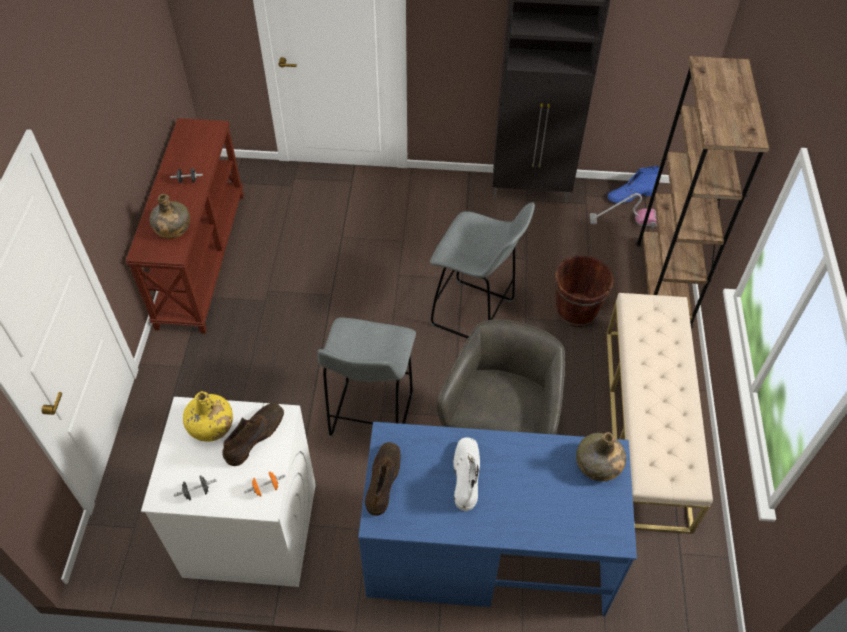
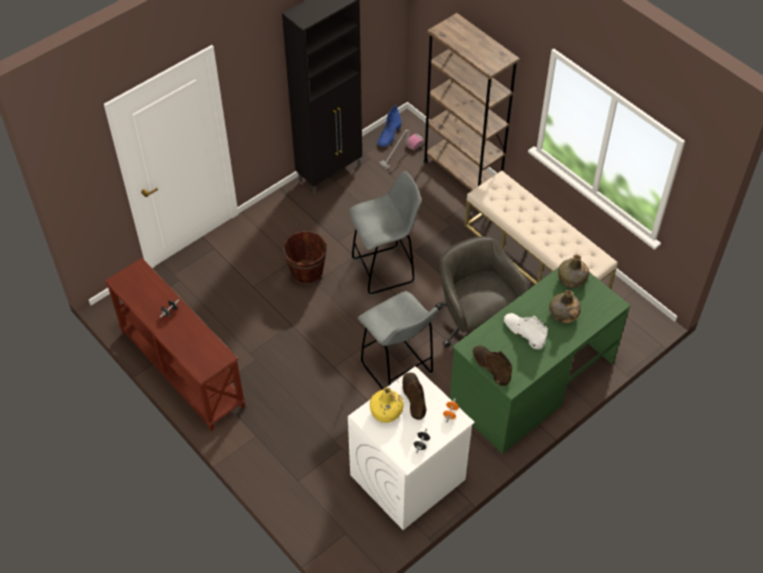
camera: 45 degrees left, 0 degrees up
green bottle [150,194,190,239] -> green bottle moved to [549,290,581,323]
blue desk [358,422,637,616] -> green desk [450,258,631,454]
brown bucket [555,256,614,327] -> brown bucket moved to [283,231,327,286]

